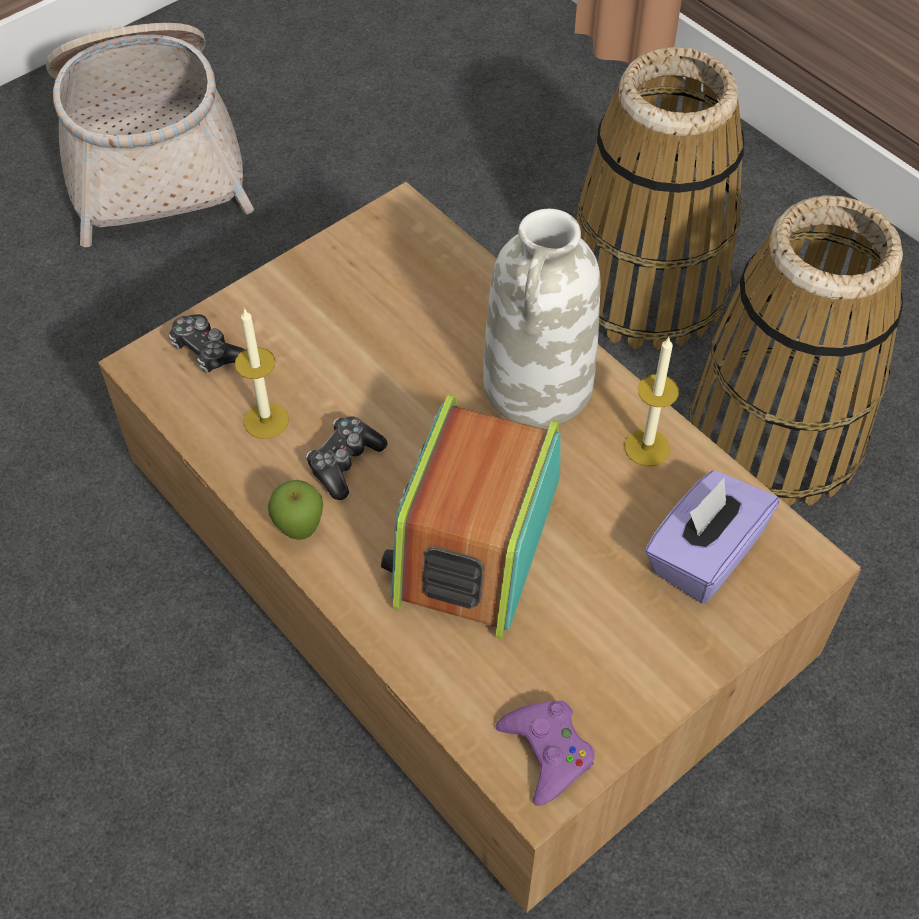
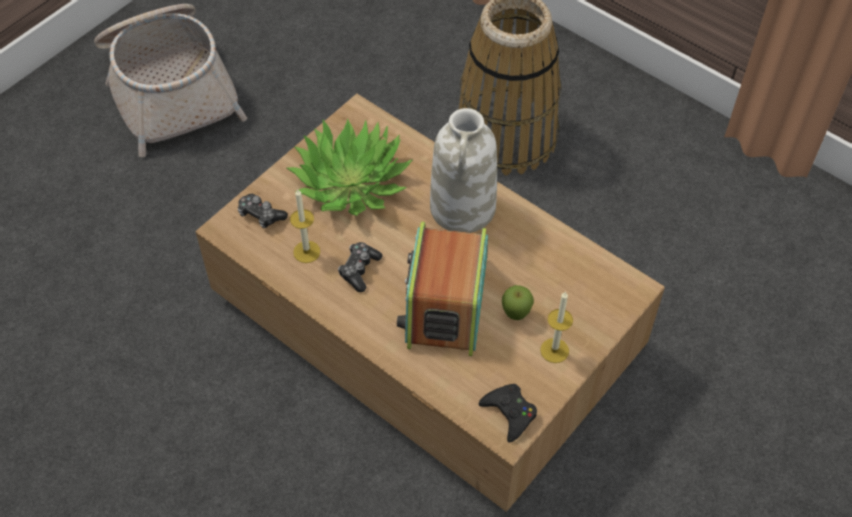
camera: 10 degrees left, 0 degrees up
apple [268,480,323,540] -> apple moved to [502,285,534,320]
purple game controller [496,700,594,806] -> black game controller [479,384,537,443]
candle [624,337,679,466] -> candle moved to [540,291,573,363]
purple tissue box [645,470,779,603] -> none
basket [689,195,903,506] -> none
none -> potted plant [286,119,412,216]

